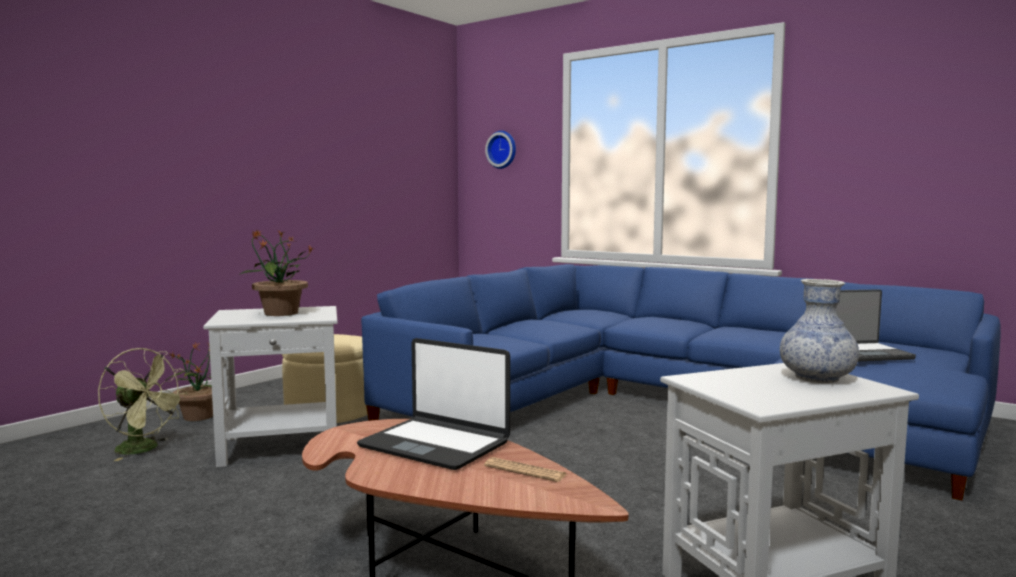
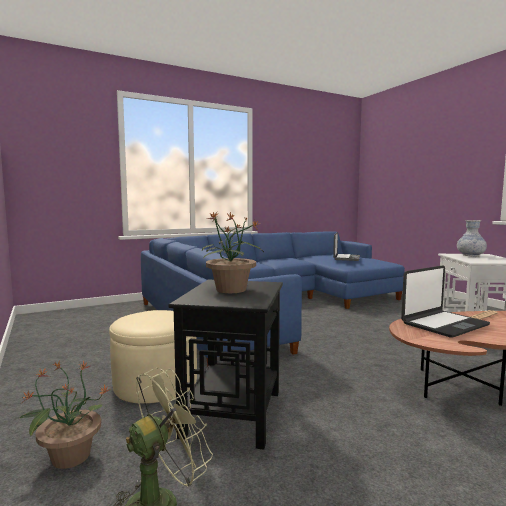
camera: 65 degrees left, 0 degrees up
white side table [203,306,338,467] -> black side table [169,280,283,450]
wall clock [485,131,516,169] -> none

